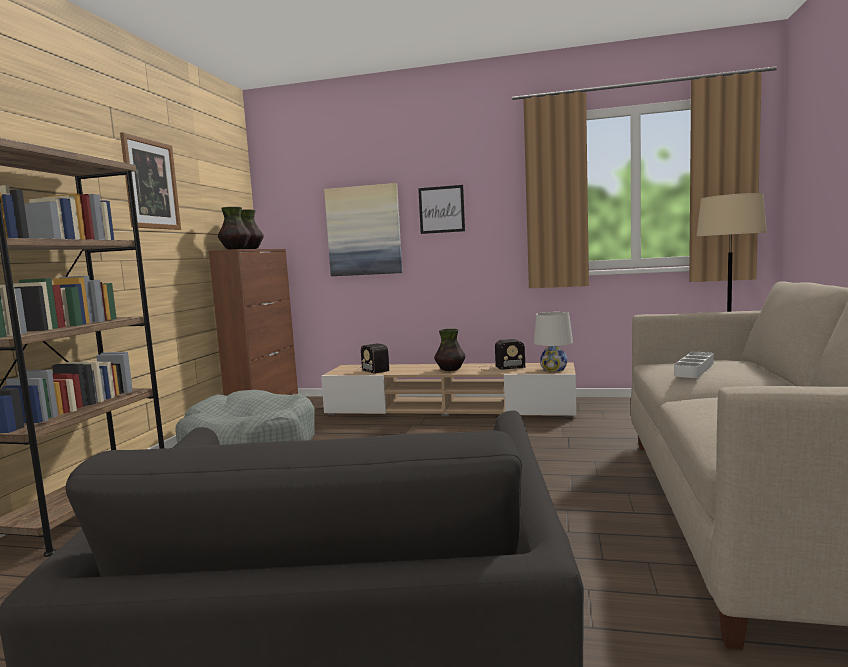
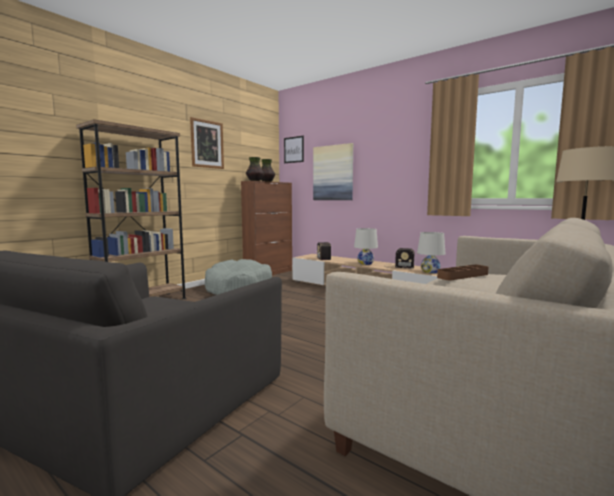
camera: 25 degrees right, 0 degrees up
picture [418,185,465,234] -> picture moved to [284,136,304,163]
vase [434,329,466,371] -> white table lamp [354,228,378,265]
grey tray [674,352,714,378] -> brown tray [437,265,489,280]

